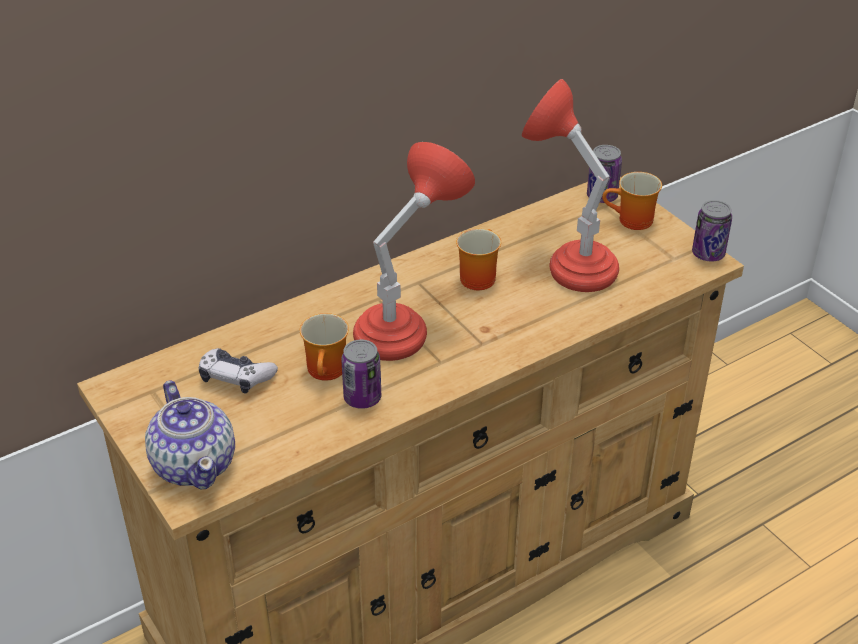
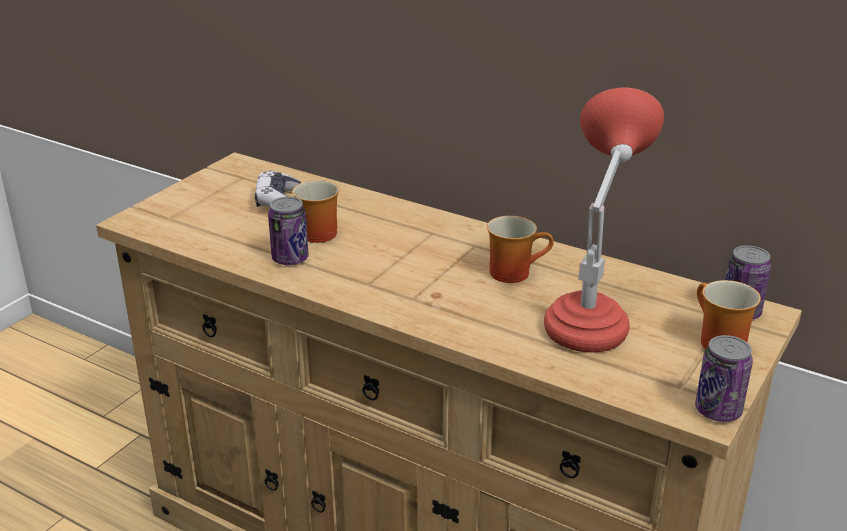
camera: 65 degrees right, 10 degrees down
teapot [145,380,235,489] -> none
red table lamp [353,142,475,361] -> none

